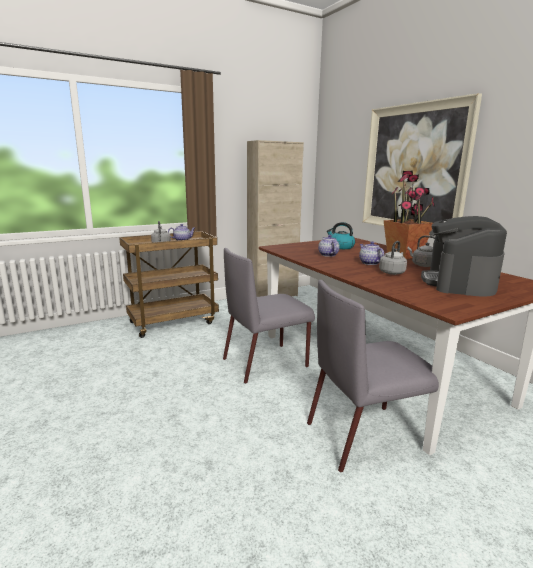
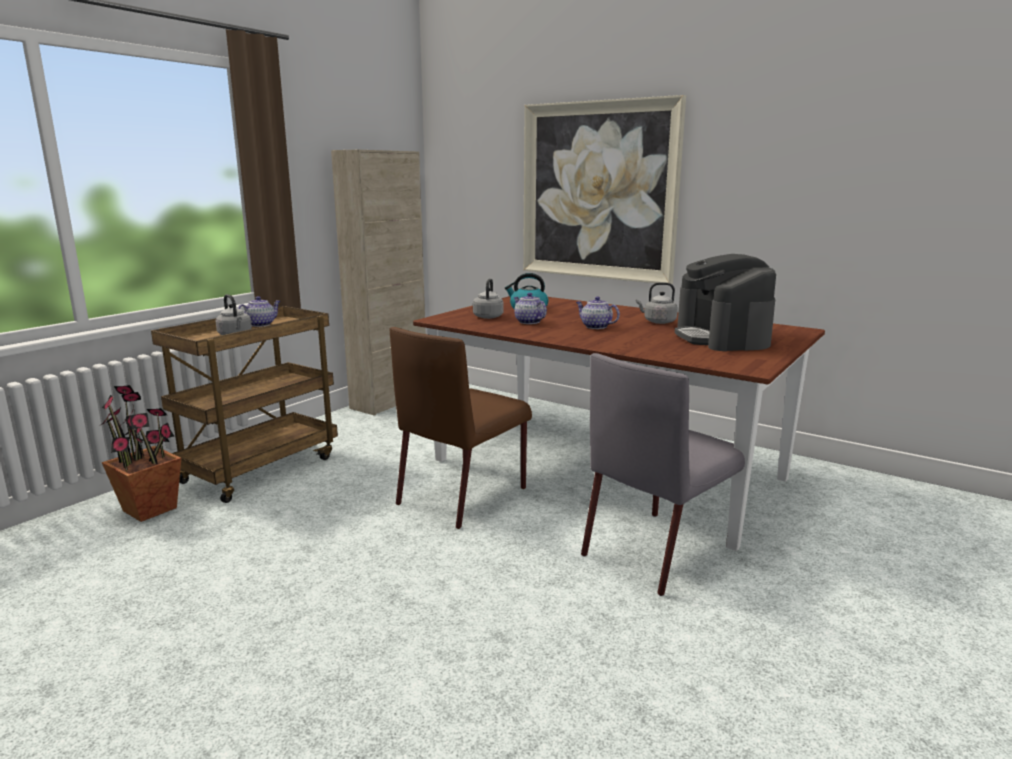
camera: 25 degrees left, 0 degrees up
grey chair [223,248,315,384] -> brown chair [390,327,532,529]
grey kettle [379,241,407,275] -> grey kettle moved to [473,279,504,319]
potted plant [383,171,435,259] -> potted plant moved to [101,385,181,522]

